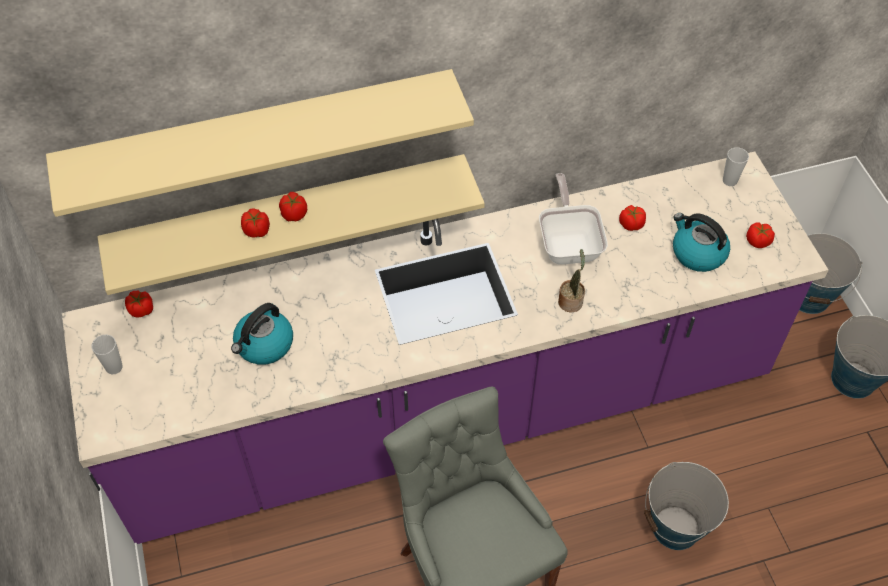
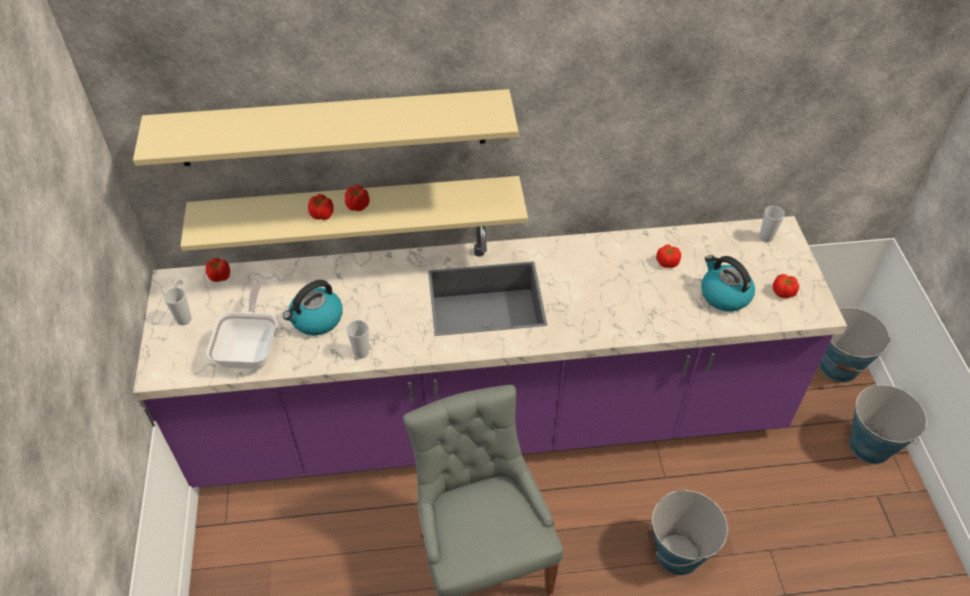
camera: 10 degrees right, 5 degrees down
frying pan [539,173,608,265] -> frying pan moved to [207,280,277,369]
potted plant [558,249,585,312] -> none
none -> cup [346,320,369,359]

